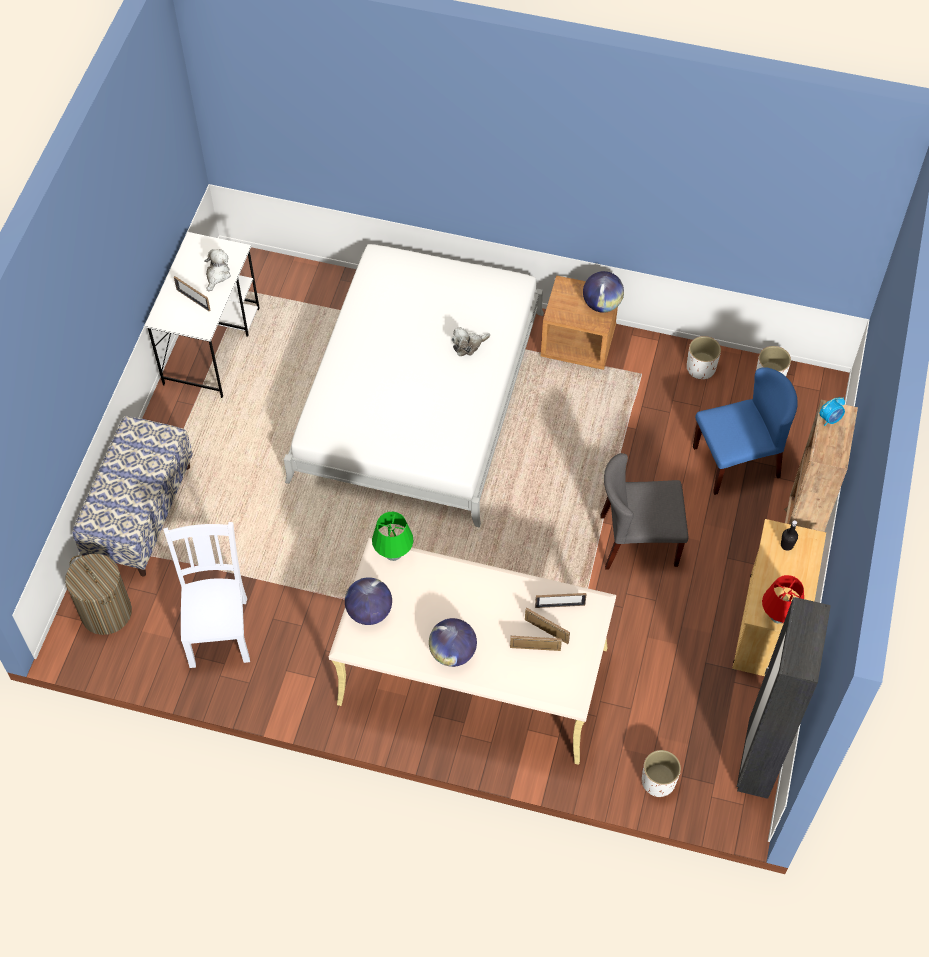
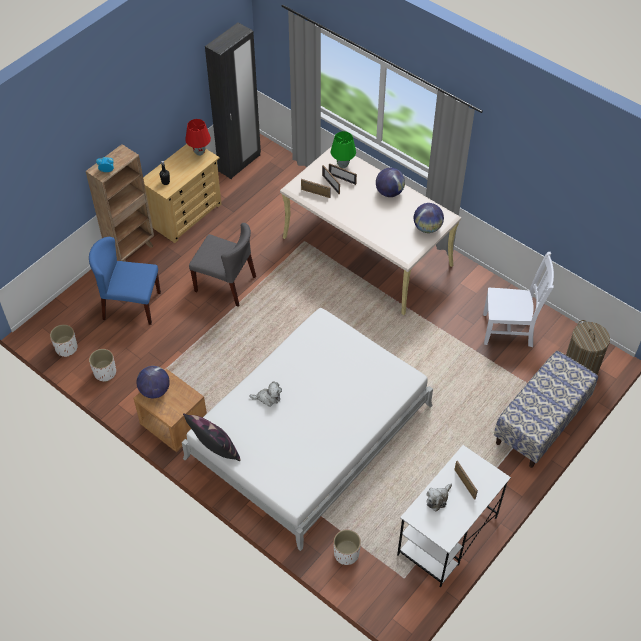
camera: 155 degrees left, 5 degrees down
white chair [163,522,250,668] -> white chair turned 105 degrees counterclockwise [483,252,554,347]
green table lamp [372,512,414,561] -> green table lamp moved to [331,131,356,168]
white planter [642,750,681,797] -> white planter moved to [333,529,361,565]
none -> pillow [183,413,241,461]

